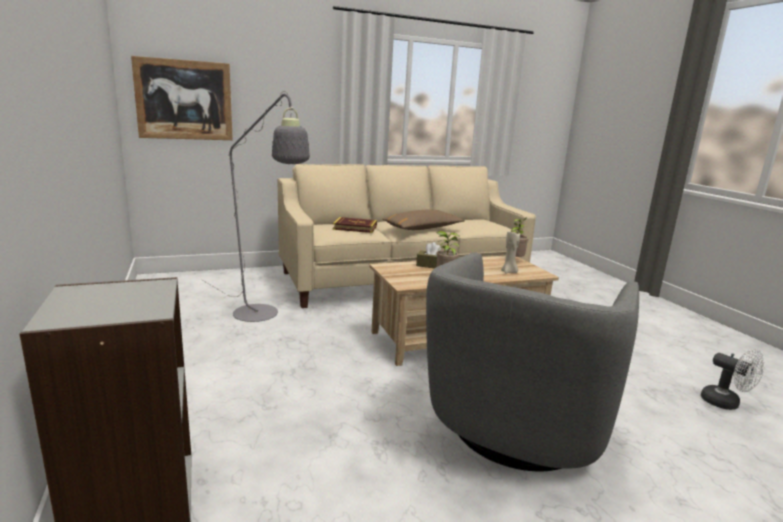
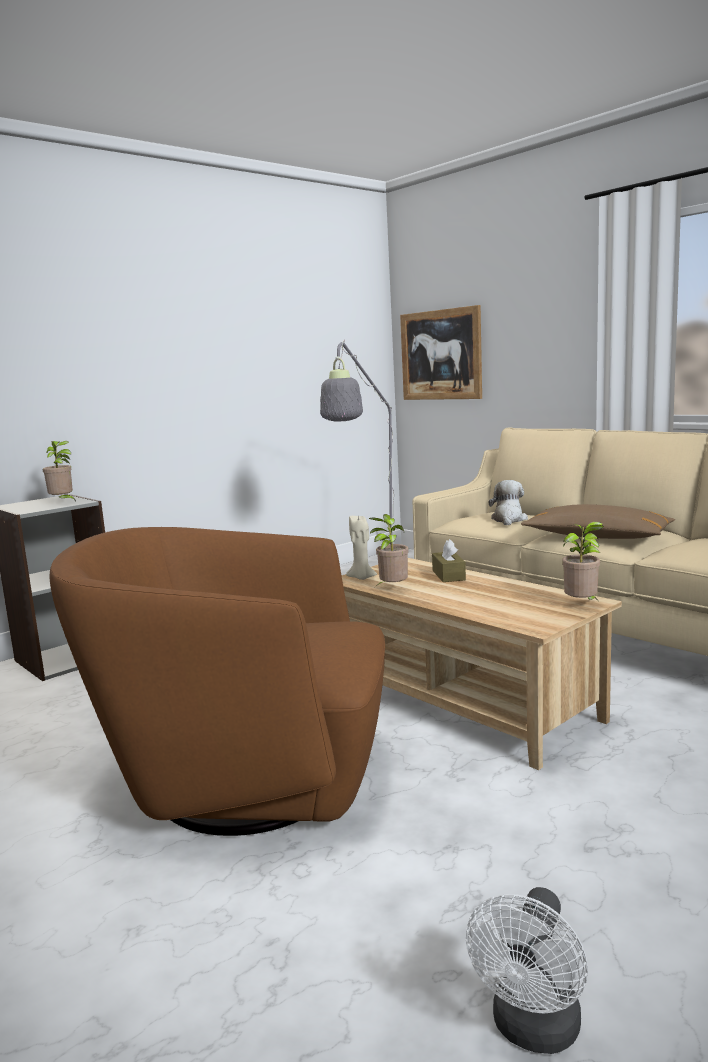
camera: 70 degrees right, 5 degrees down
book [333,217,377,233] -> plush toy [488,480,528,525]
grey armchair [426,252,639,471] -> brown armchair [50,527,385,836]
beige candle [501,231,520,273] -> beige candle moved to [346,514,377,580]
none -> potted plant [43,441,76,501]

